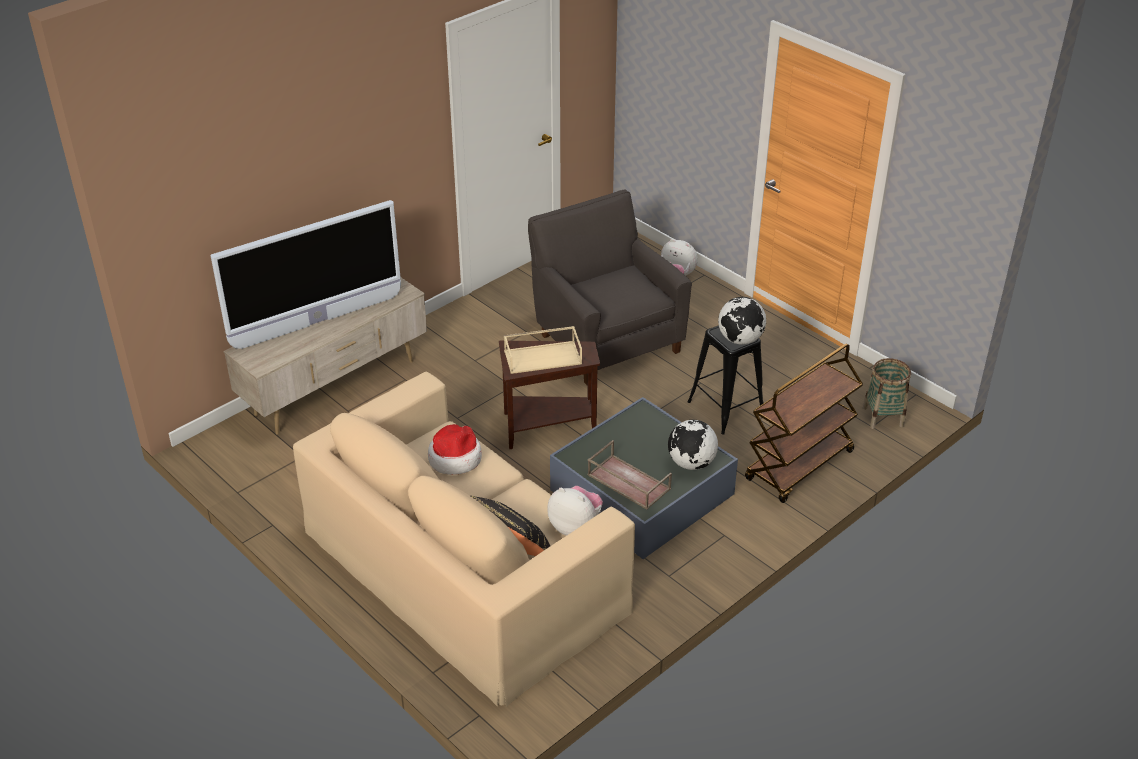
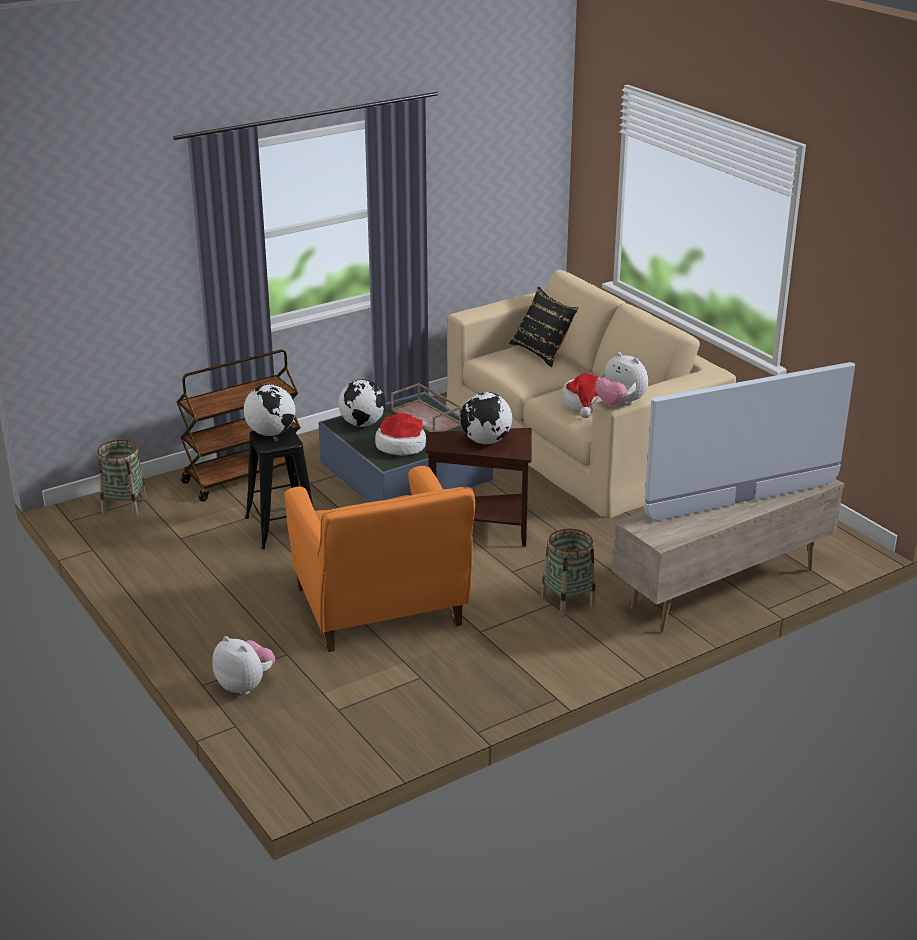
camera: 170 degrees left, 10 degrees down
beige tray [504,326,582,374] -> globe [460,392,512,444]
grey armchair [528,189,692,385] -> orange armchair [284,466,475,652]
plush toy [547,486,603,536] -> plush toy moved to [595,352,648,405]
none -> hat [375,413,426,455]
none -> basket [541,529,596,617]

